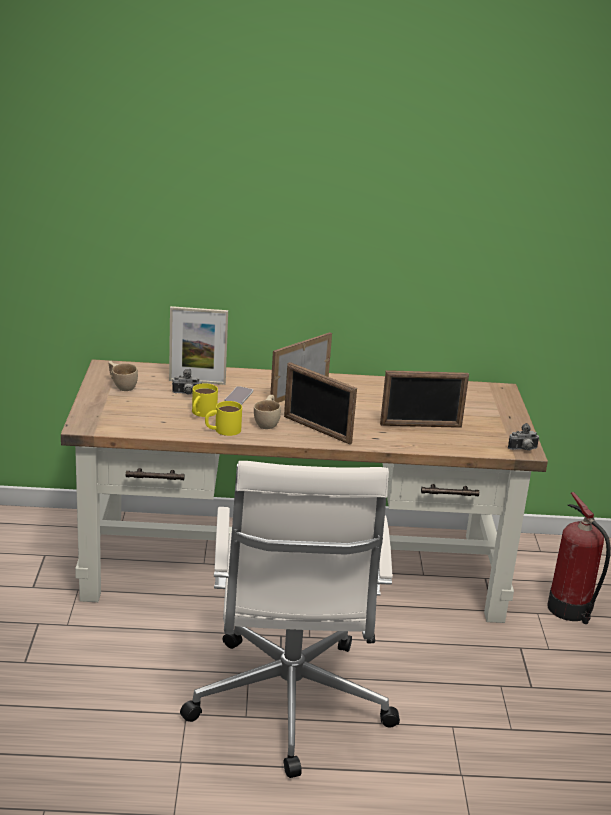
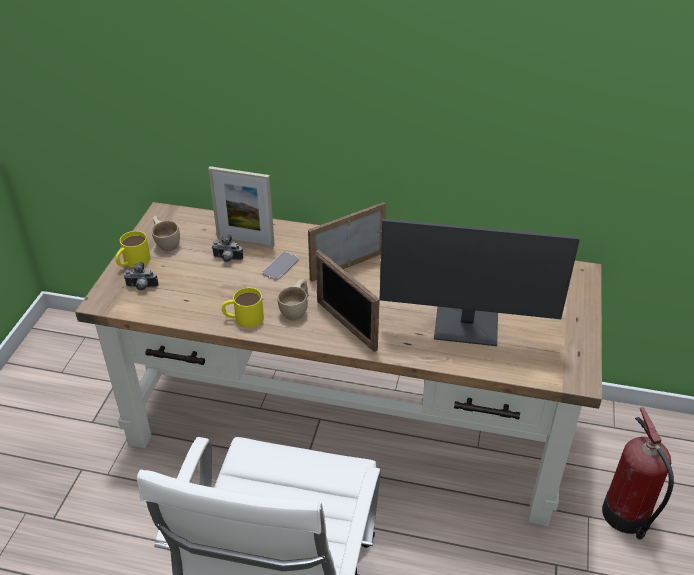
camera: 15 degrees right, 15 degrees up
yellow mug [192,383,218,417] -> yellow mug moved to [116,231,151,267]
picture frame [380,370,469,428] -> monitor [380,219,580,346]
camera [508,423,539,450] -> camera moved to [124,262,158,291]

